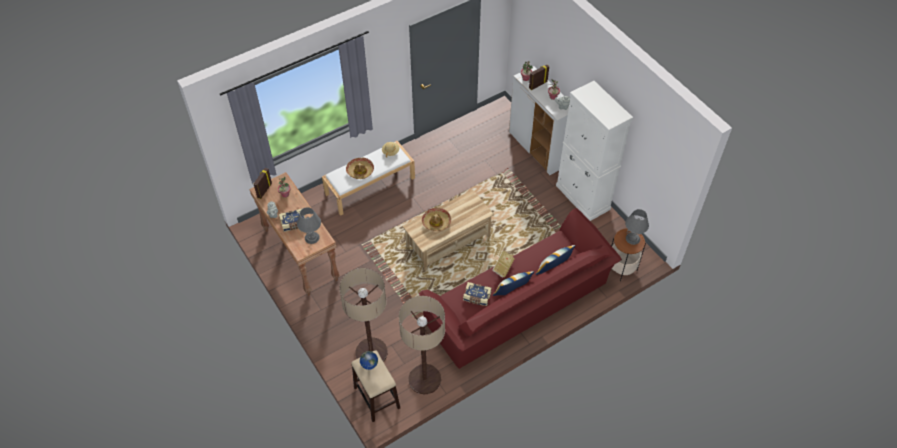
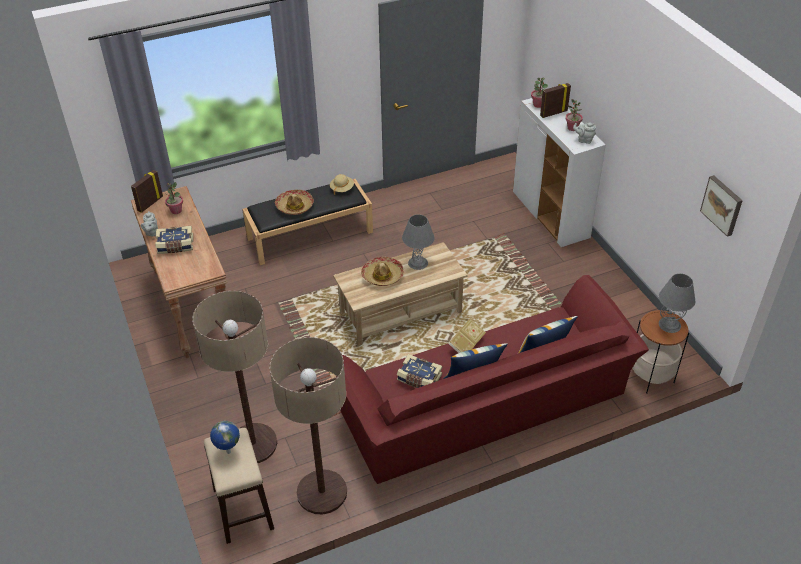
camera: 10 degrees right, 10 degrees down
grey table lamp [297,207,321,244] -> grey table lamp moved to [402,214,434,270]
white bench [322,141,415,216] -> black bench [242,179,373,265]
white cabinet [556,81,633,221] -> none
none -> picture [700,175,743,237]

